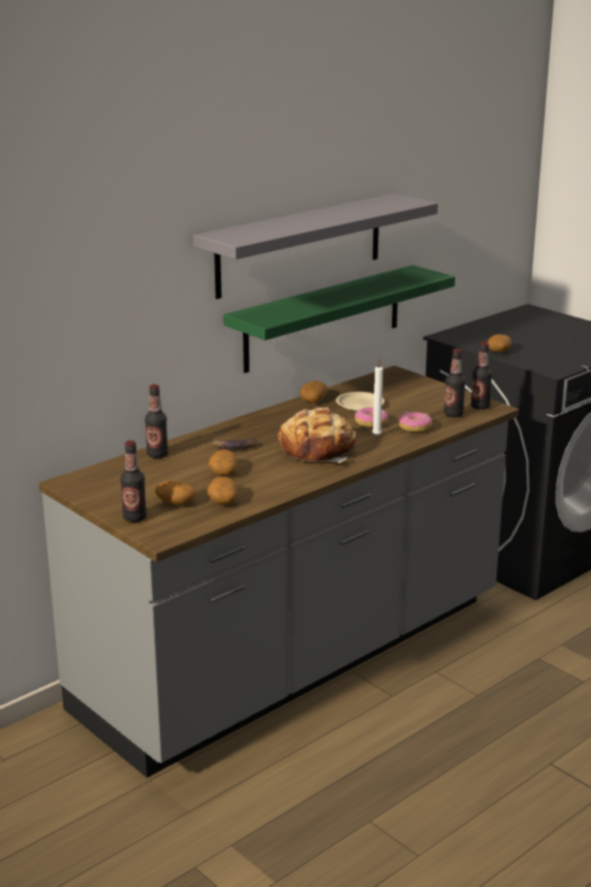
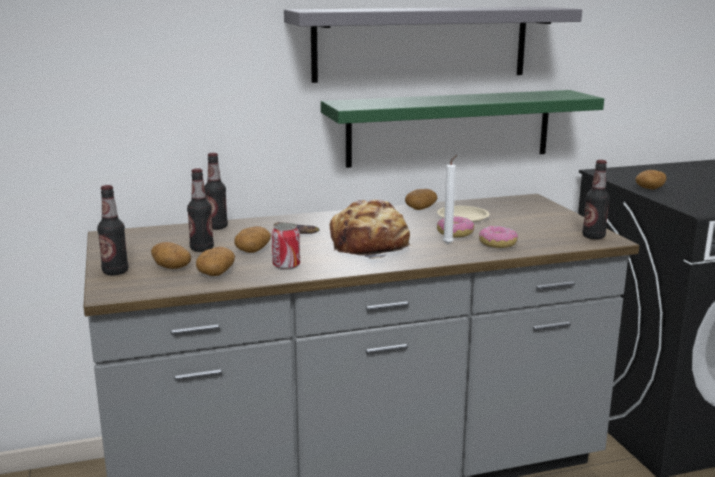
camera: 25 degrees right, 5 degrees down
bottle [444,349,466,417] -> bottle moved to [187,168,214,252]
none -> can [272,223,300,270]

